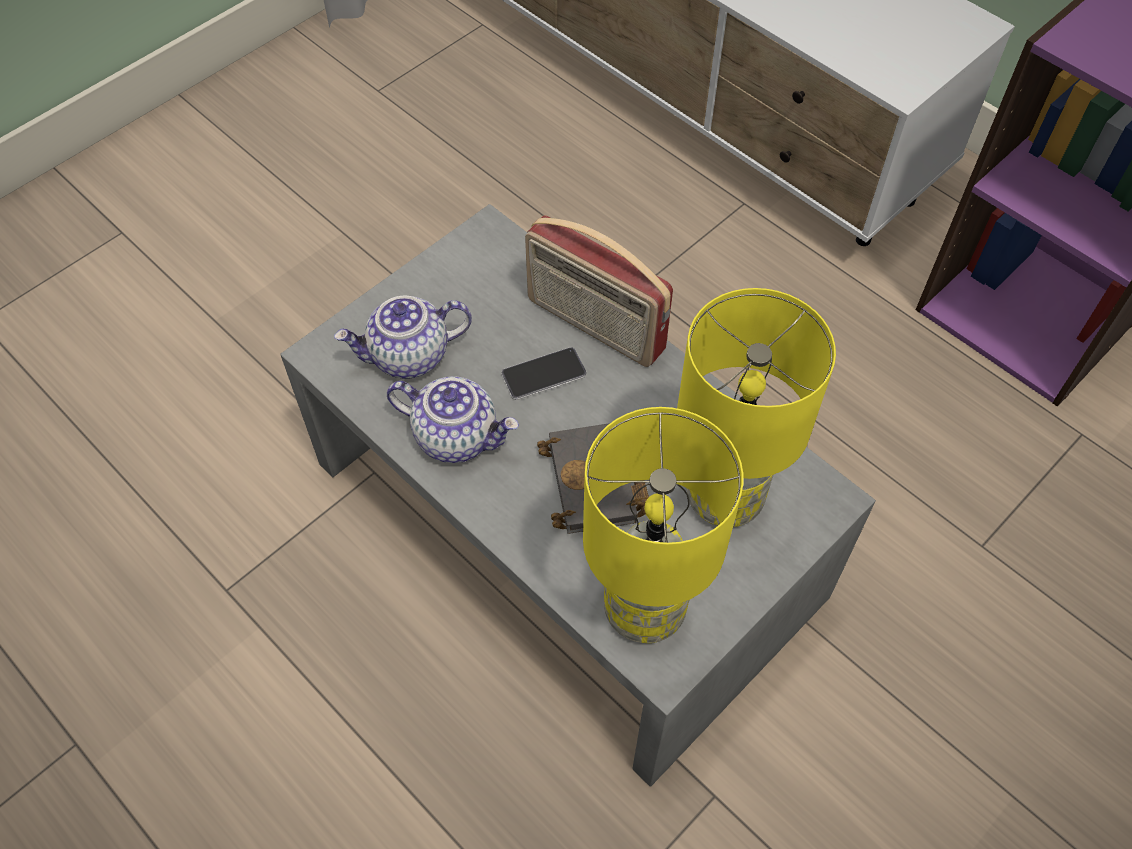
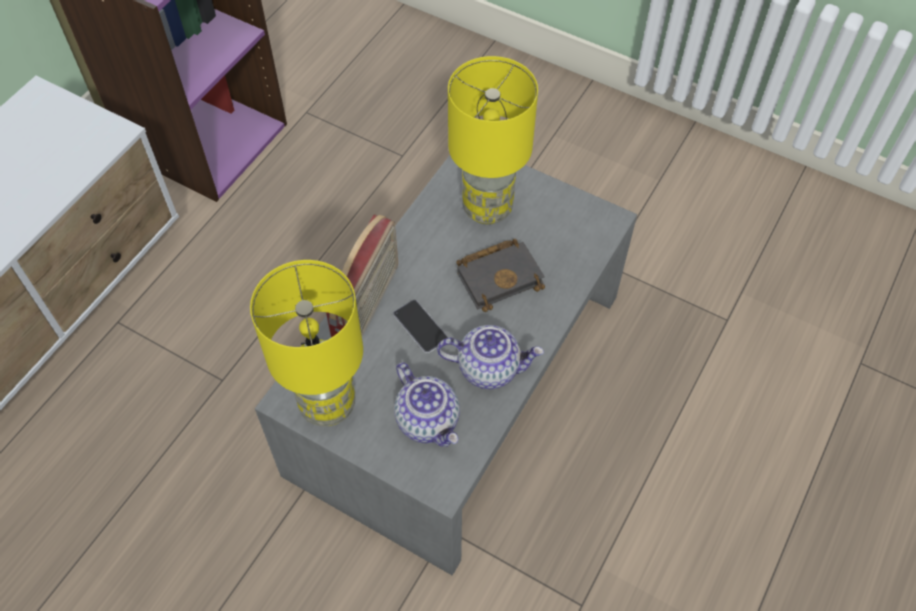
camera: 105 degrees left, 0 degrees up
teapot [387,376,519,463] -> teapot turned 90 degrees clockwise [437,325,544,389]
yellow table lamp [583,407,743,643] -> yellow table lamp moved to [250,260,363,426]

